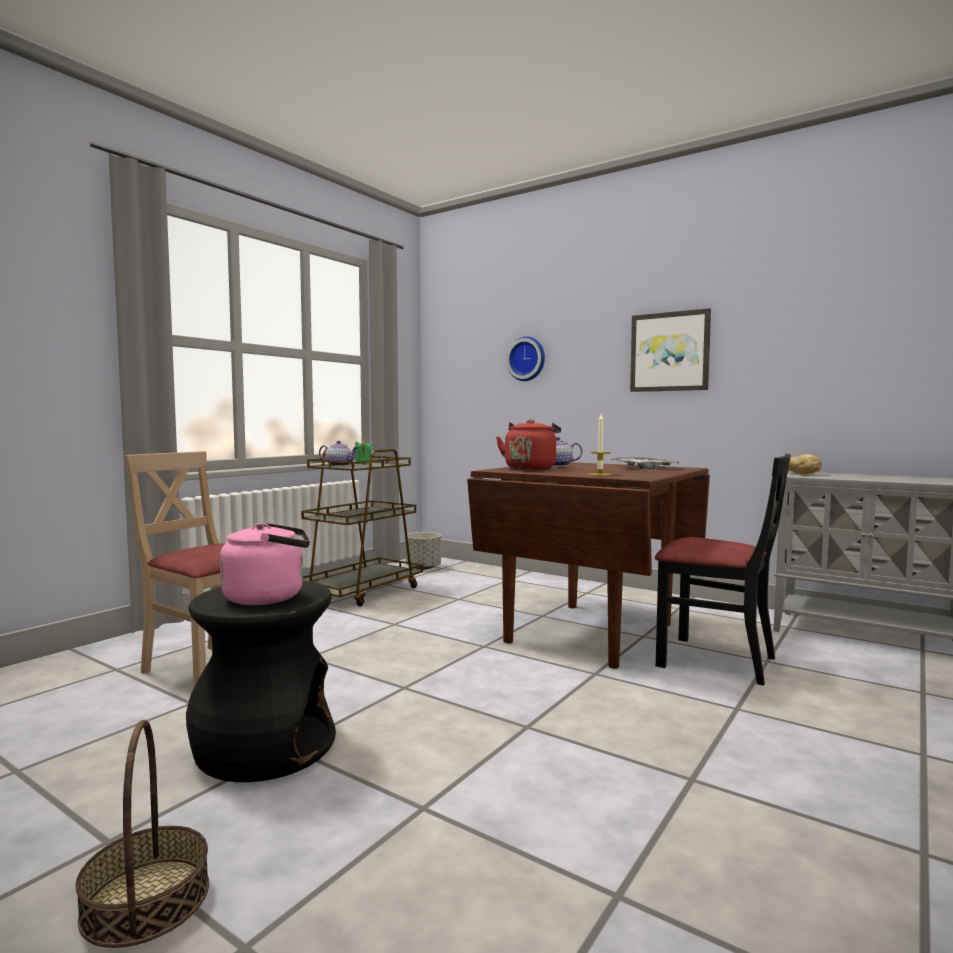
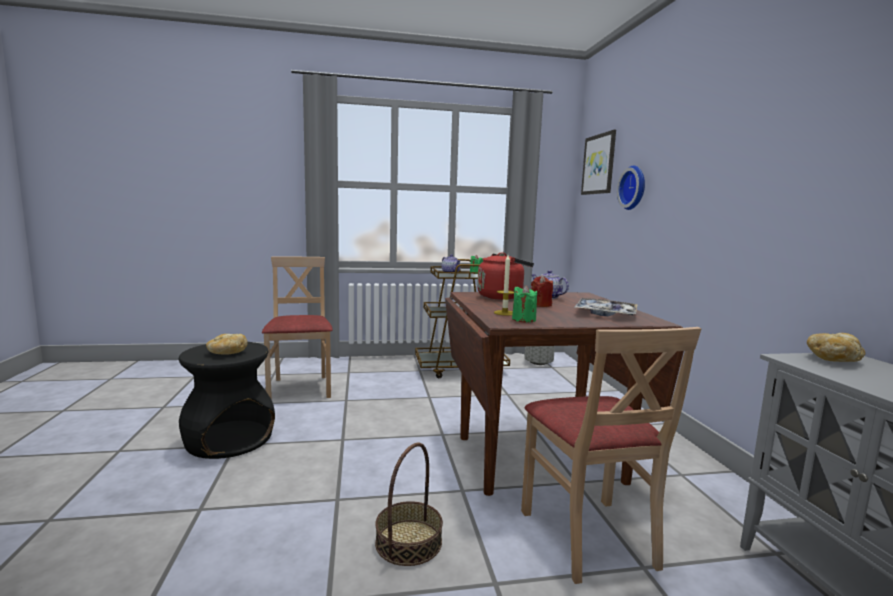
camera: 45 degrees right, 5 degrees up
basket [76,720,209,948] -> basket moved to [375,443,443,566]
pink kettle [220,522,310,605] -> bread [206,334,248,355]
picture [630,308,711,392] -> picture moved to [581,130,616,195]
black chair [655,453,791,686] -> beige chair [521,327,701,584]
none -> green candle [512,285,538,323]
none -> red candle [531,276,553,307]

